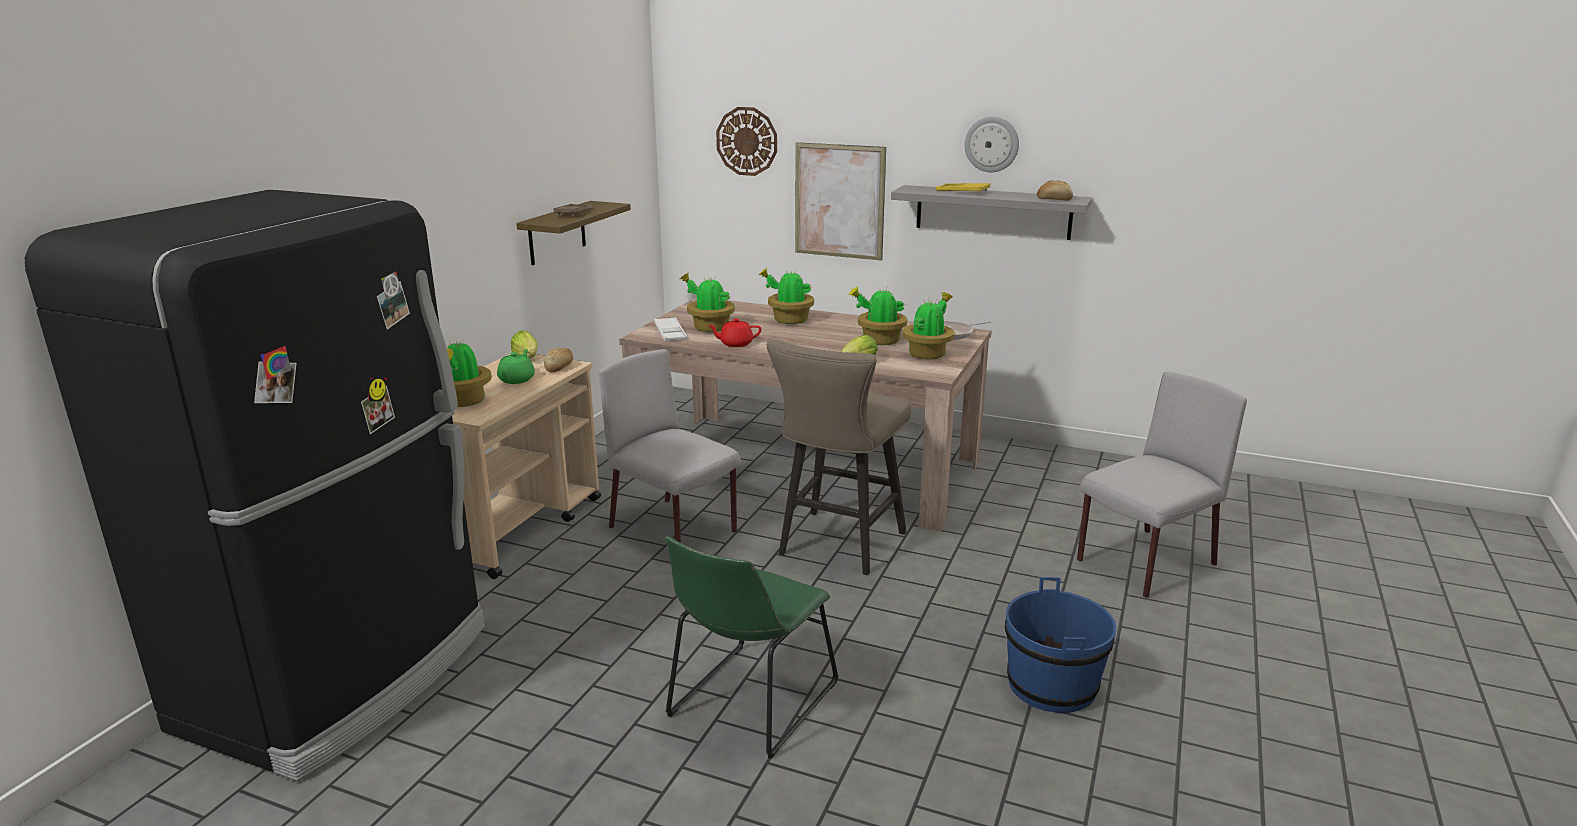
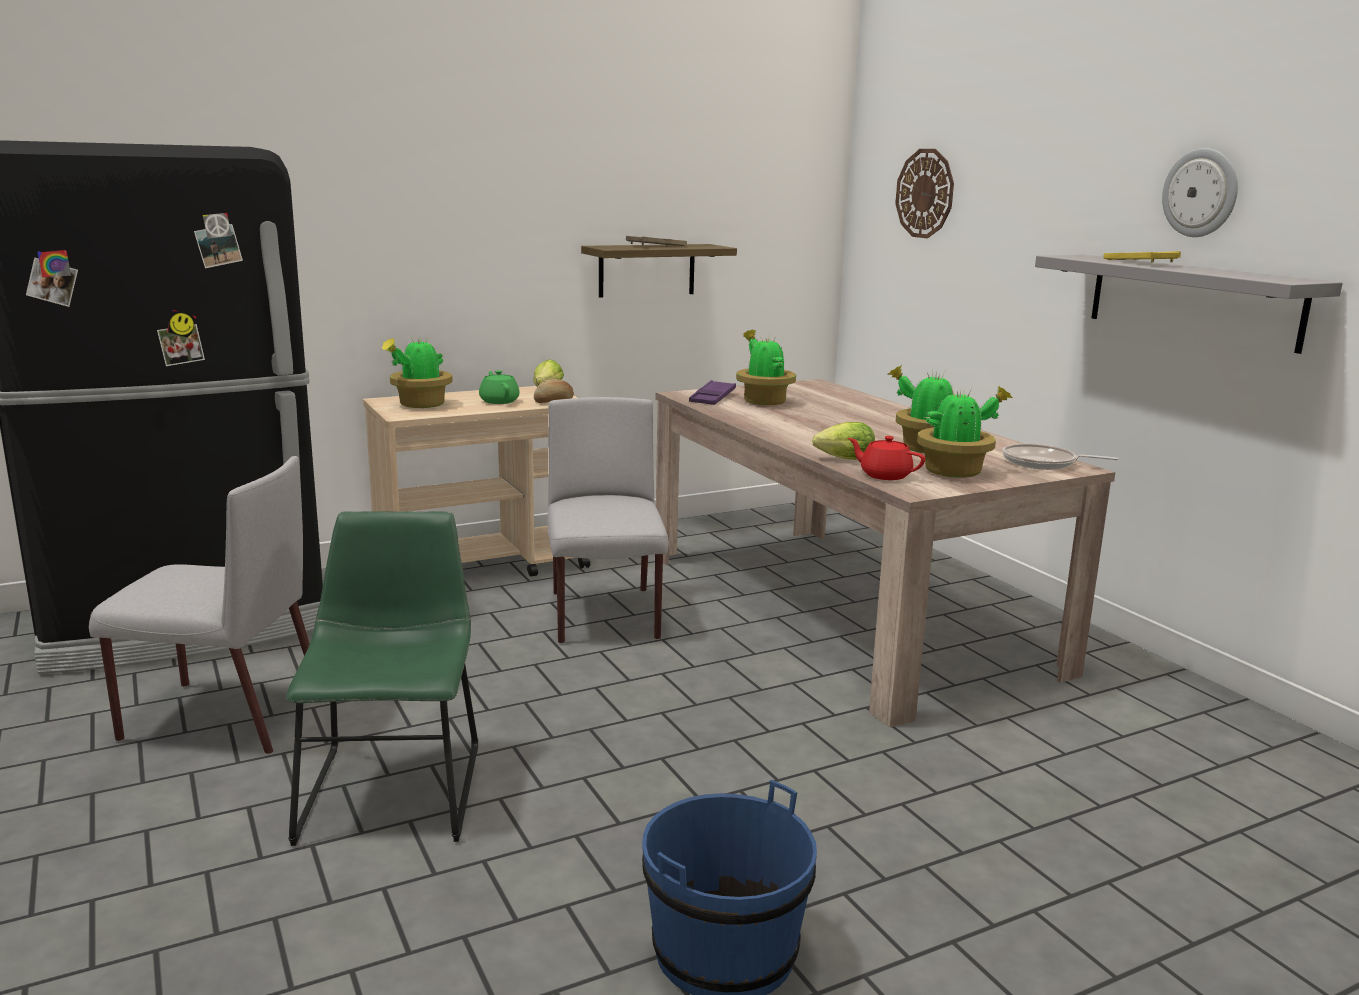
camera: 40 degrees right, 5 degrees down
green teapot [497,349,535,384] -> green teapot turned 75 degrees counterclockwise [479,370,520,404]
white tray [654,317,687,341] -> purple tray [689,380,736,405]
green chair [665,536,839,759] -> green chair turned 105 degrees clockwise [286,511,478,846]
red teapot [708,318,761,347] -> red teapot moved to [848,436,925,480]
potted plant [759,268,814,324] -> none
beige stool [767,340,911,575] -> none
picture [795,142,886,261] -> none
bread [1037,181,1073,201] -> none
grey chair [1077,371,1247,598] -> grey chair moved to [89,456,310,754]

